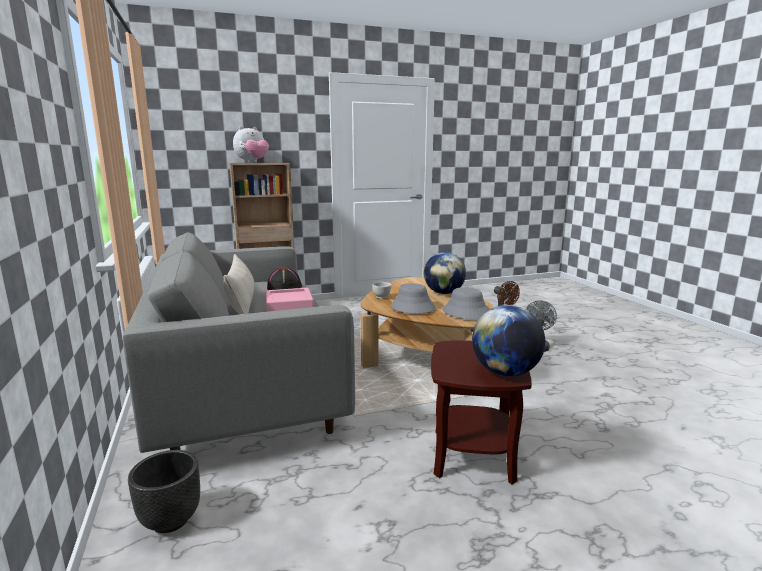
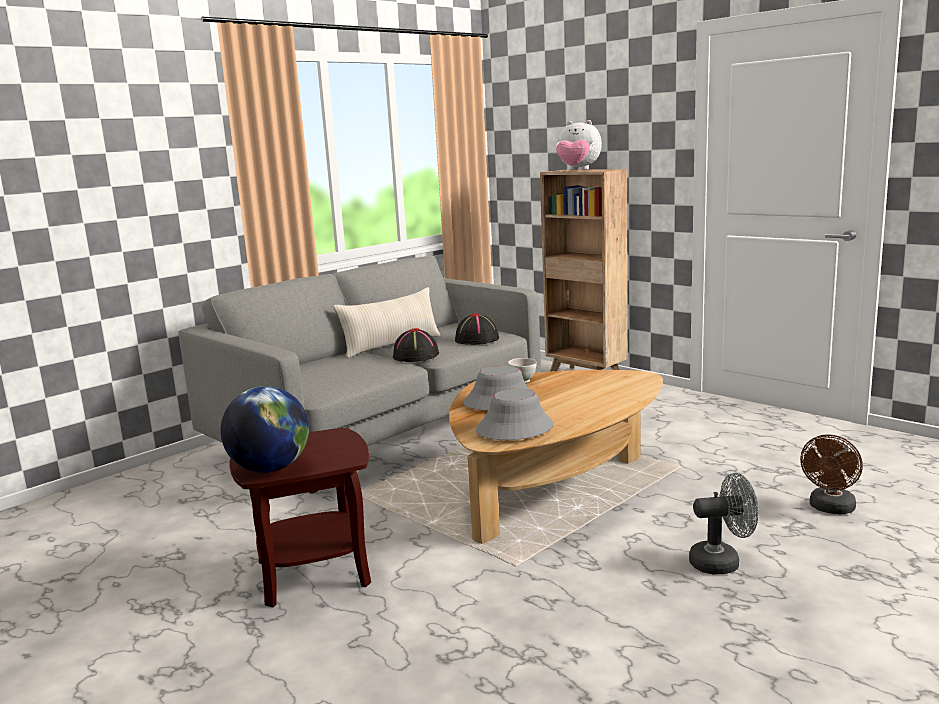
camera: 65 degrees right, 0 degrees up
black planter [128,450,200,533] -> none
pink tray [266,288,313,312] -> black hat [392,328,439,362]
globe [424,252,466,294] -> none

